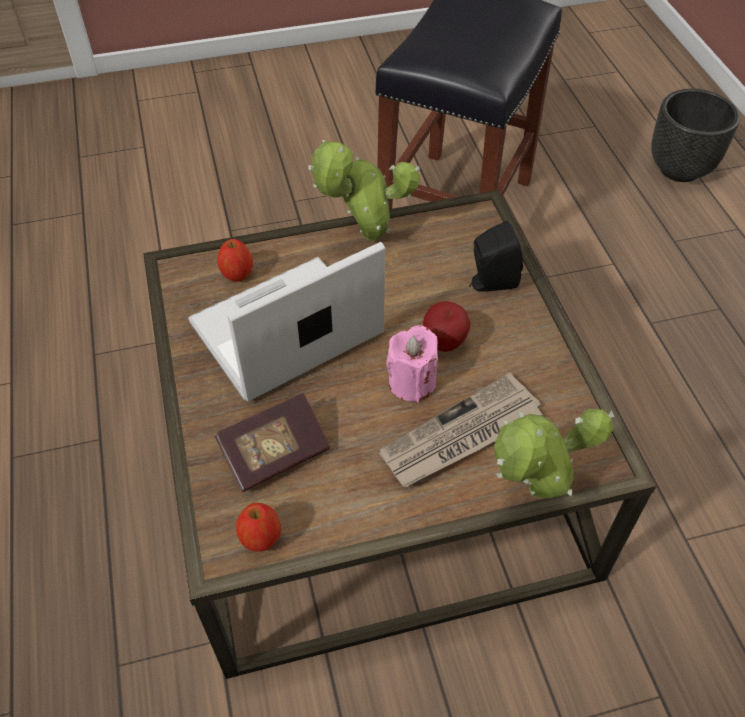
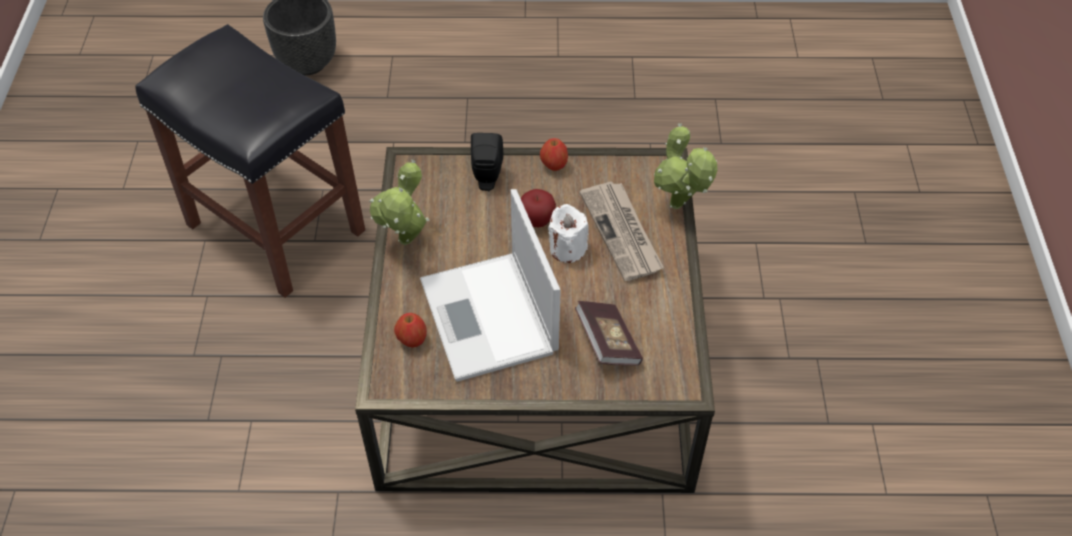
camera: 75 degrees left, 0 degrees up
apple [236,503,281,552] -> apple moved to [540,138,568,171]
pink candle [386,325,438,403] -> white candle [548,204,589,263]

